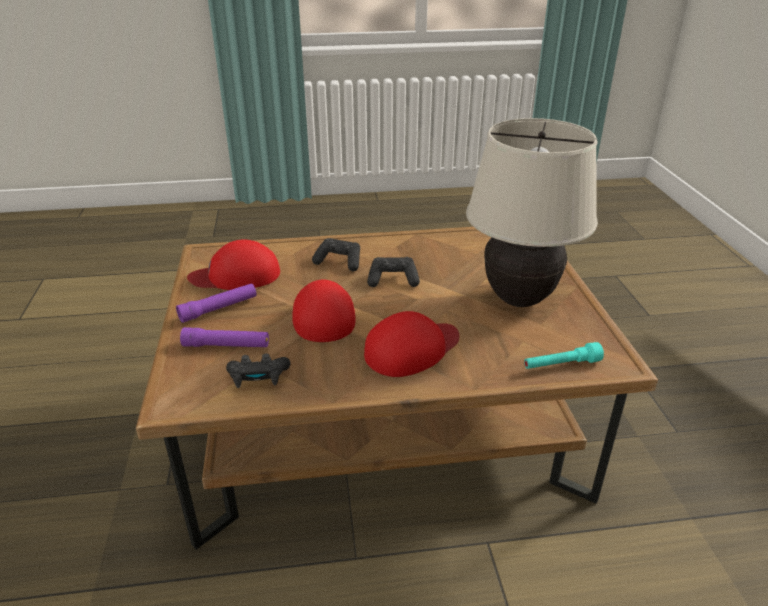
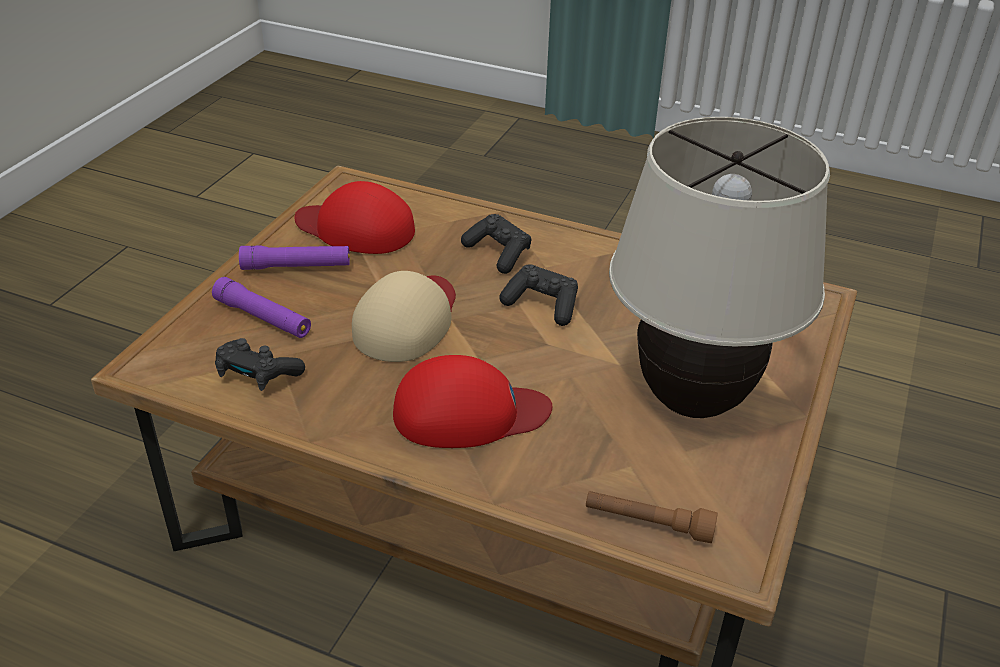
camera: 30 degrees right, 5 degrees up
red cap [292,280,356,342] -> beige cap [352,271,456,362]
turquoise flashlight [524,342,604,369] -> brown flashlight [586,491,718,543]

